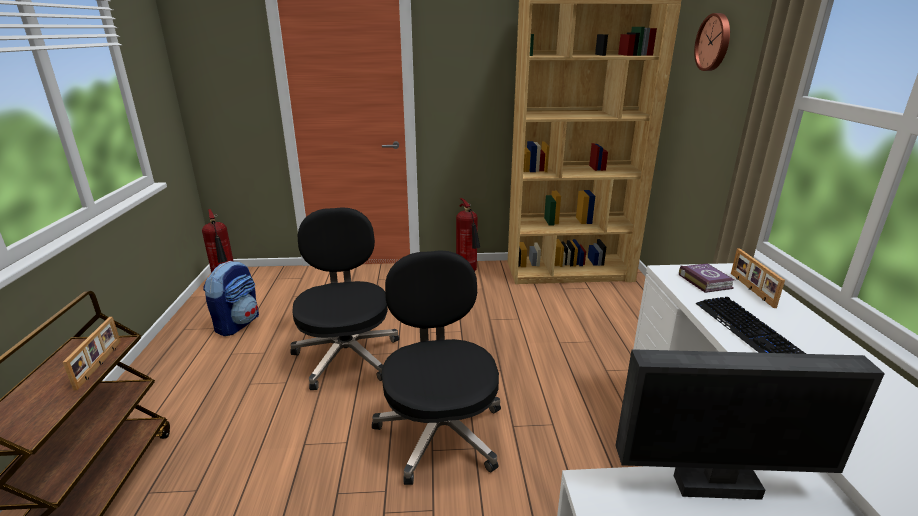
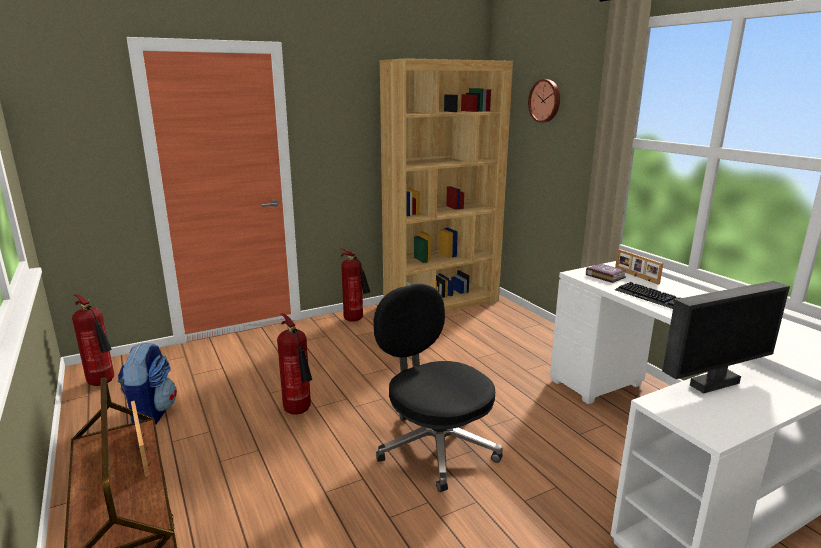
camera: 25 degrees left, 5 degrees down
black office chair [290,207,399,390] -> fire extinguisher [277,313,312,415]

